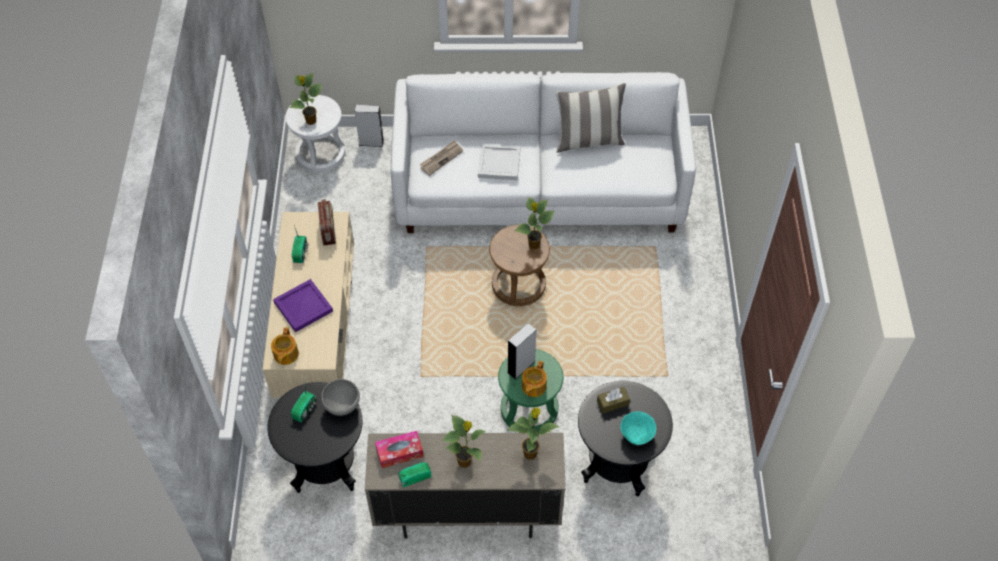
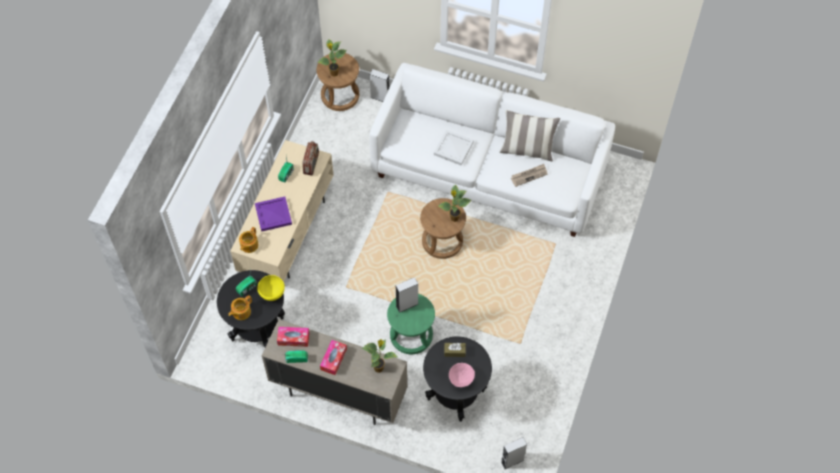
camera: 20 degrees right, 5 degrees up
white stool [285,95,345,172] -> brown stool [316,52,359,111]
grey bowl [321,379,360,416] -> yellow bowl [257,275,285,301]
newspaper [420,140,463,176] -> newspaper moved to [511,164,548,187]
potted plant [441,415,485,468] -> tissue box [320,340,347,375]
teapot [522,361,547,397] -> teapot moved to [228,295,252,320]
turquoise bowl [620,411,656,445] -> pink bowl [449,363,475,387]
none -> grey speaker [501,437,527,469]

